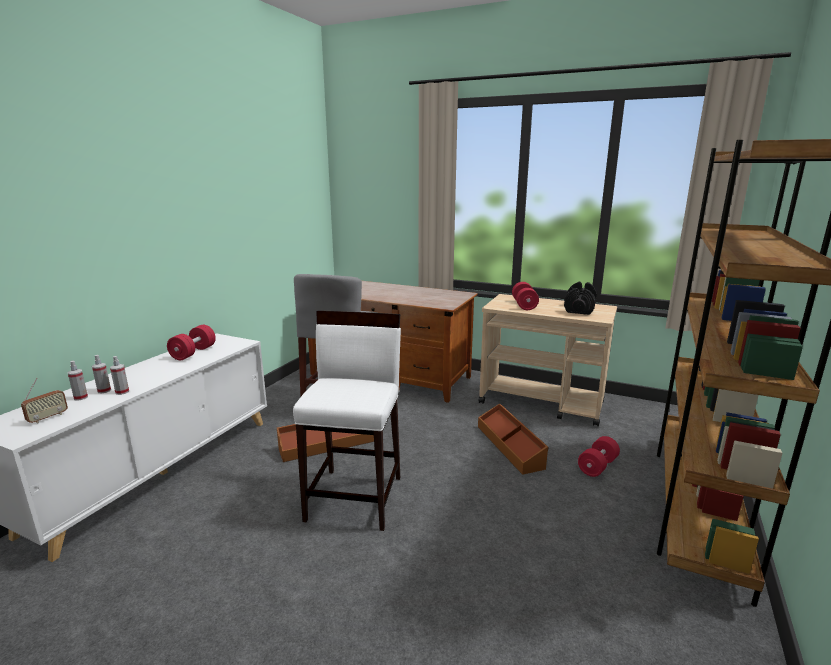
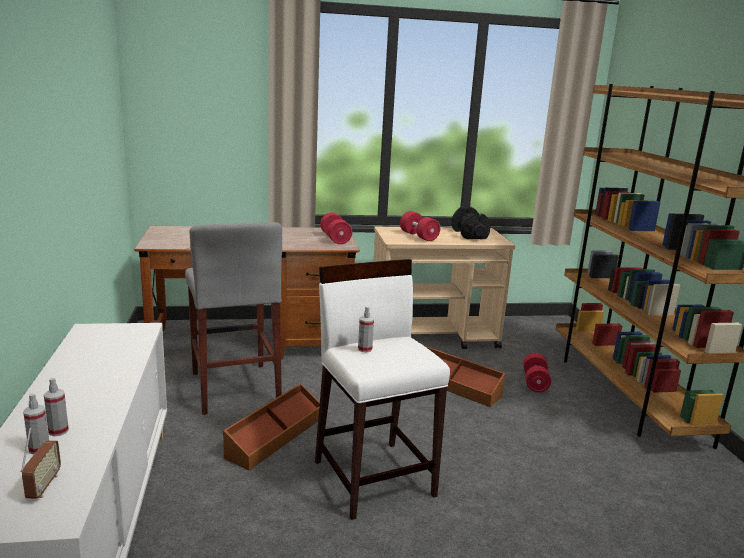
camera: 35 degrees left, 0 degrees up
spray bottle [110,356,129,395] -> spray bottle moved to [358,306,374,352]
red dumbbell [167,325,216,360] -> red dumbbell moved to [320,213,352,244]

